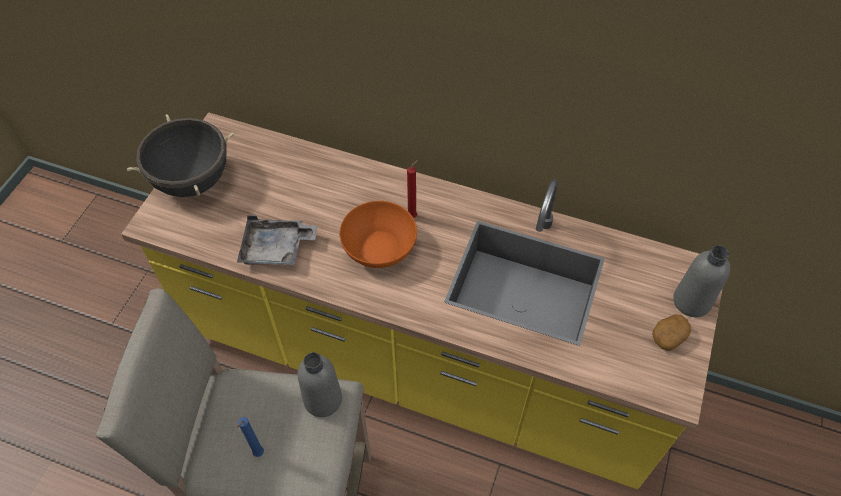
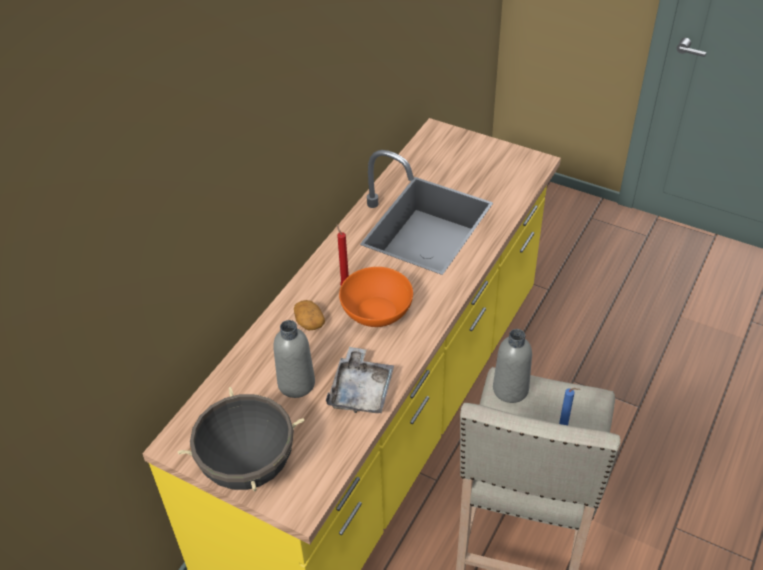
camera: 80 degrees left, 10 degrees down
potato [652,314,691,351] -> potato moved to [294,300,325,330]
grey bottle [673,245,730,317] -> grey bottle moved to [273,320,315,398]

